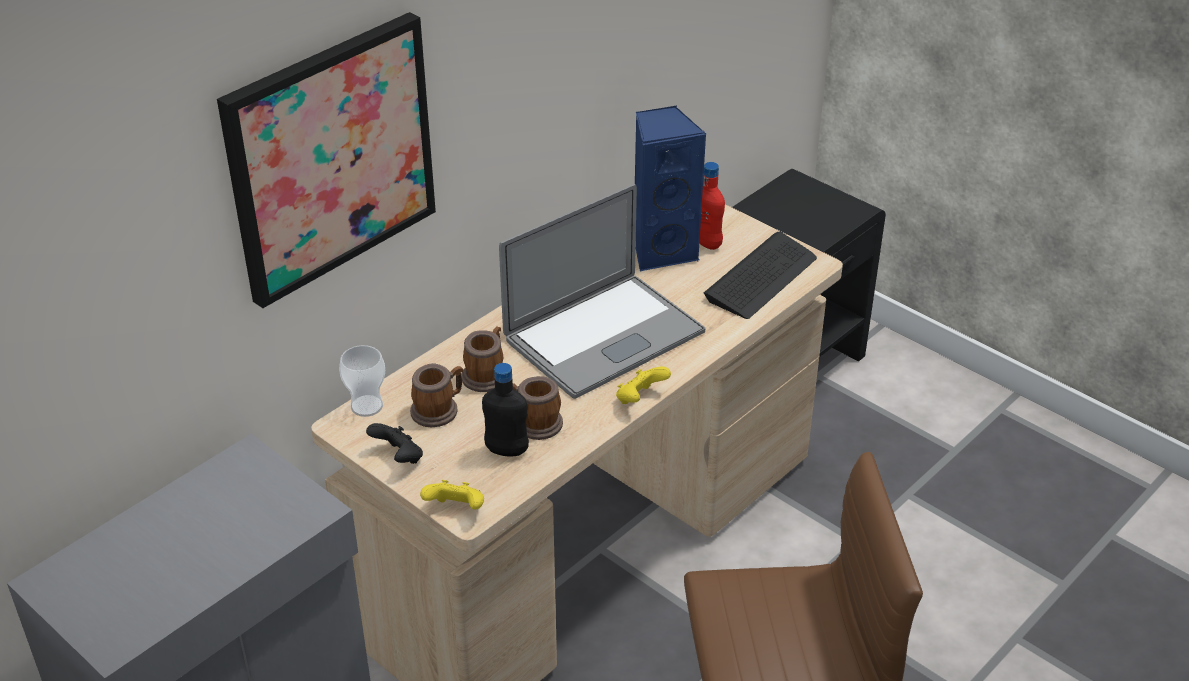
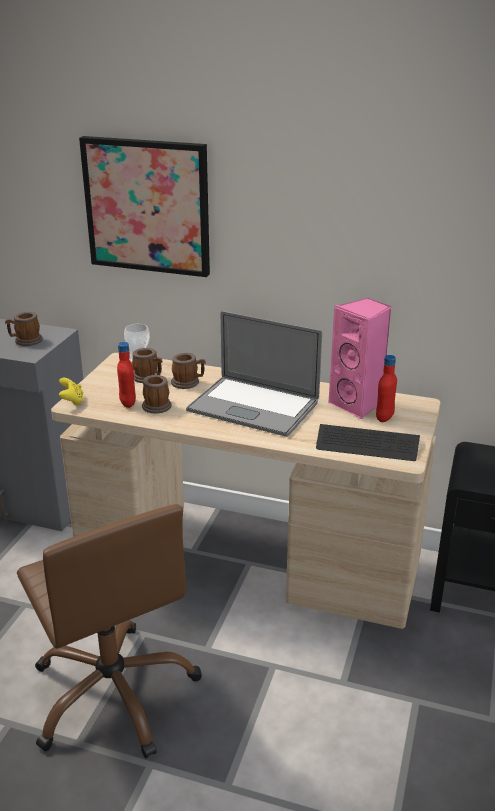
camera: 65 degrees right, 10 degrees down
black game controller [366,423,423,464] -> none
black bottle [482,363,529,457] -> red bottle [117,342,136,408]
yellow game controller [616,367,671,404] -> none
blue speaker [635,105,706,271] -> pink speaker [328,298,392,419]
none -> mug [5,312,43,346]

